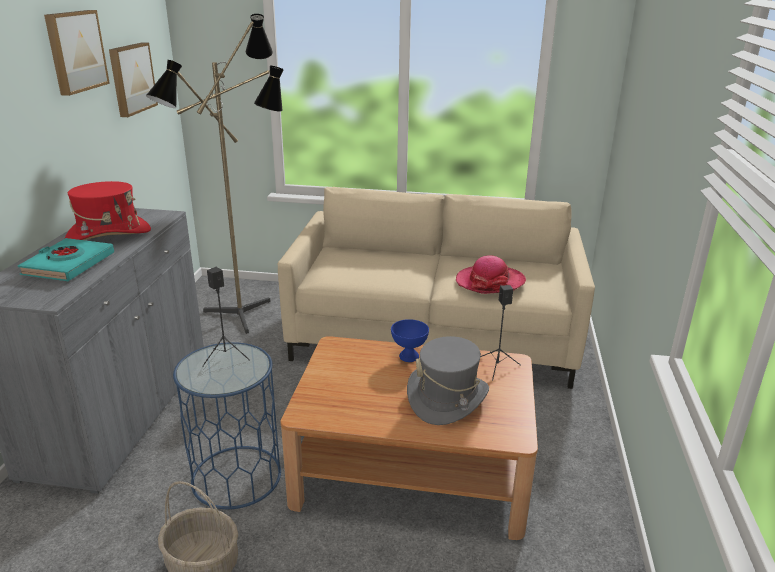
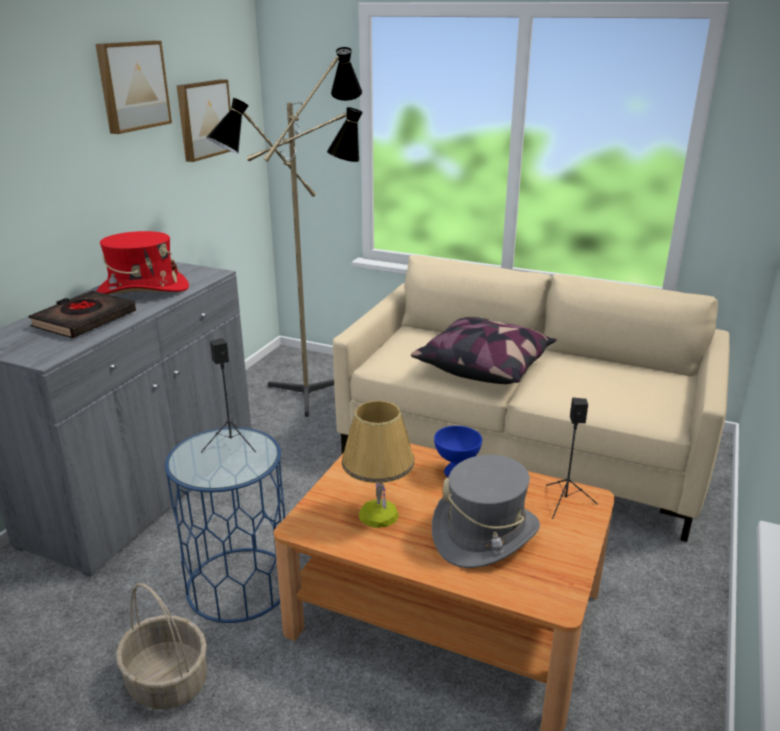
camera: 15 degrees right, 0 degrees up
turquoise book [18,238,114,281] -> black book [28,291,136,338]
hat [456,255,526,294] -> none
none -> table lamp [342,401,415,528]
none -> pillow [411,317,557,384]

